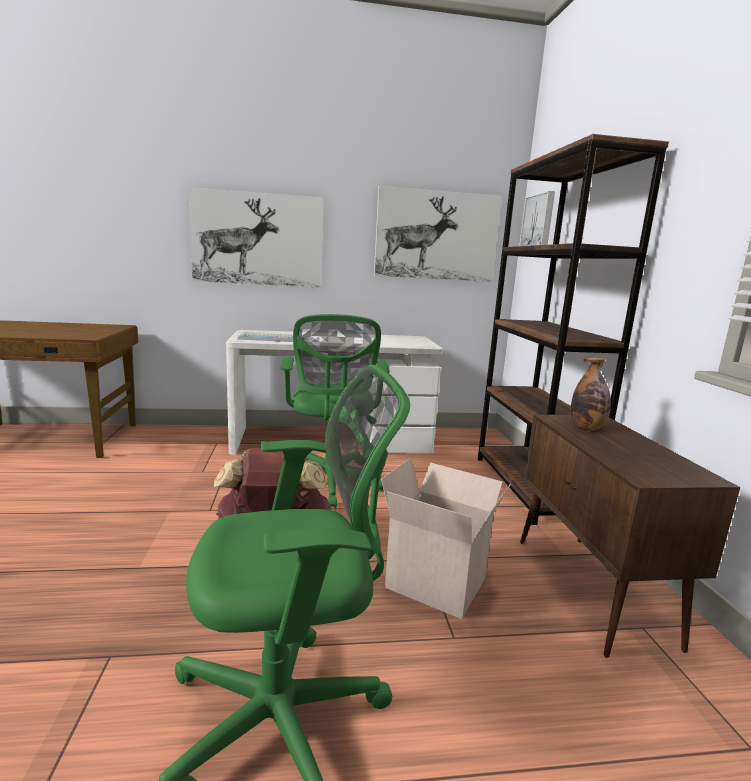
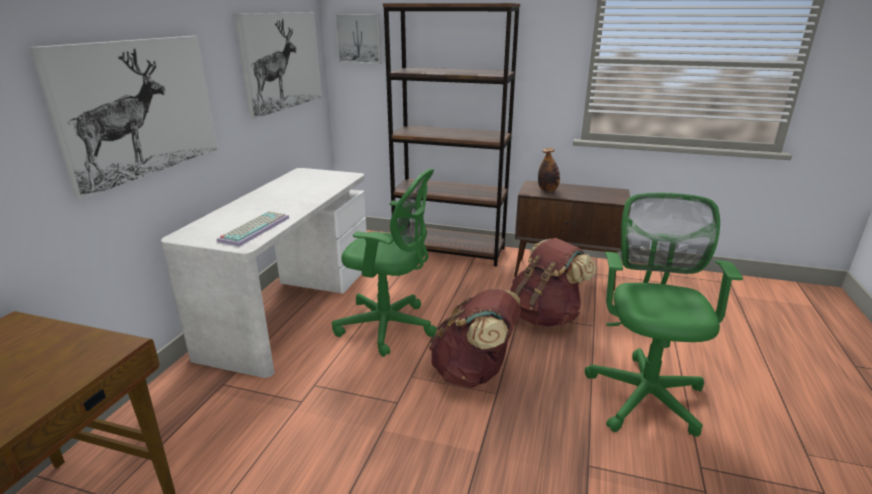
camera: 65 degrees left, 10 degrees up
cardboard box [381,458,511,619] -> brown backpack [510,238,596,327]

